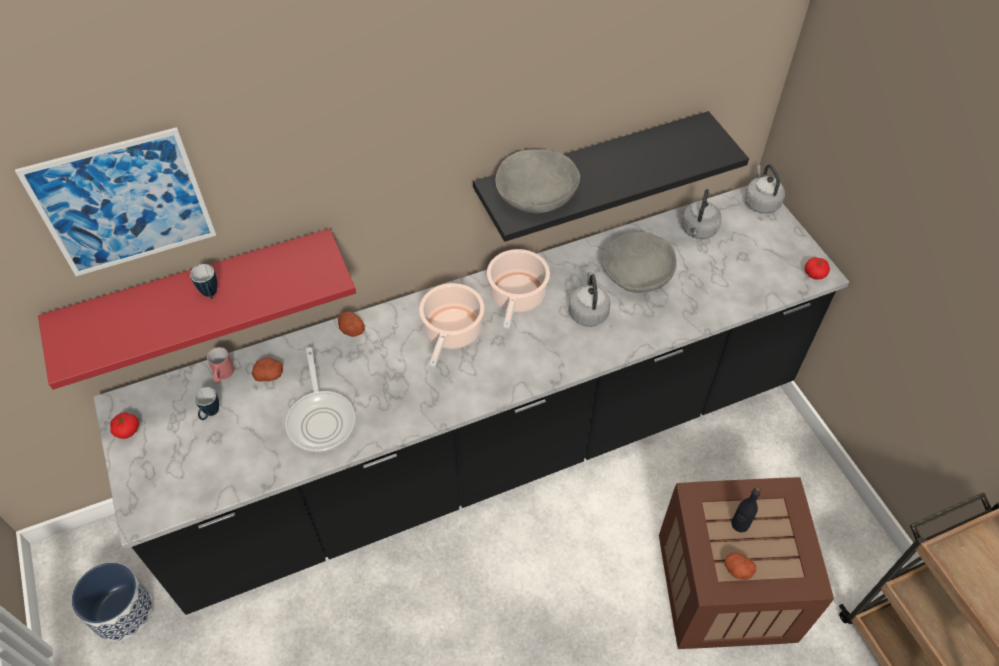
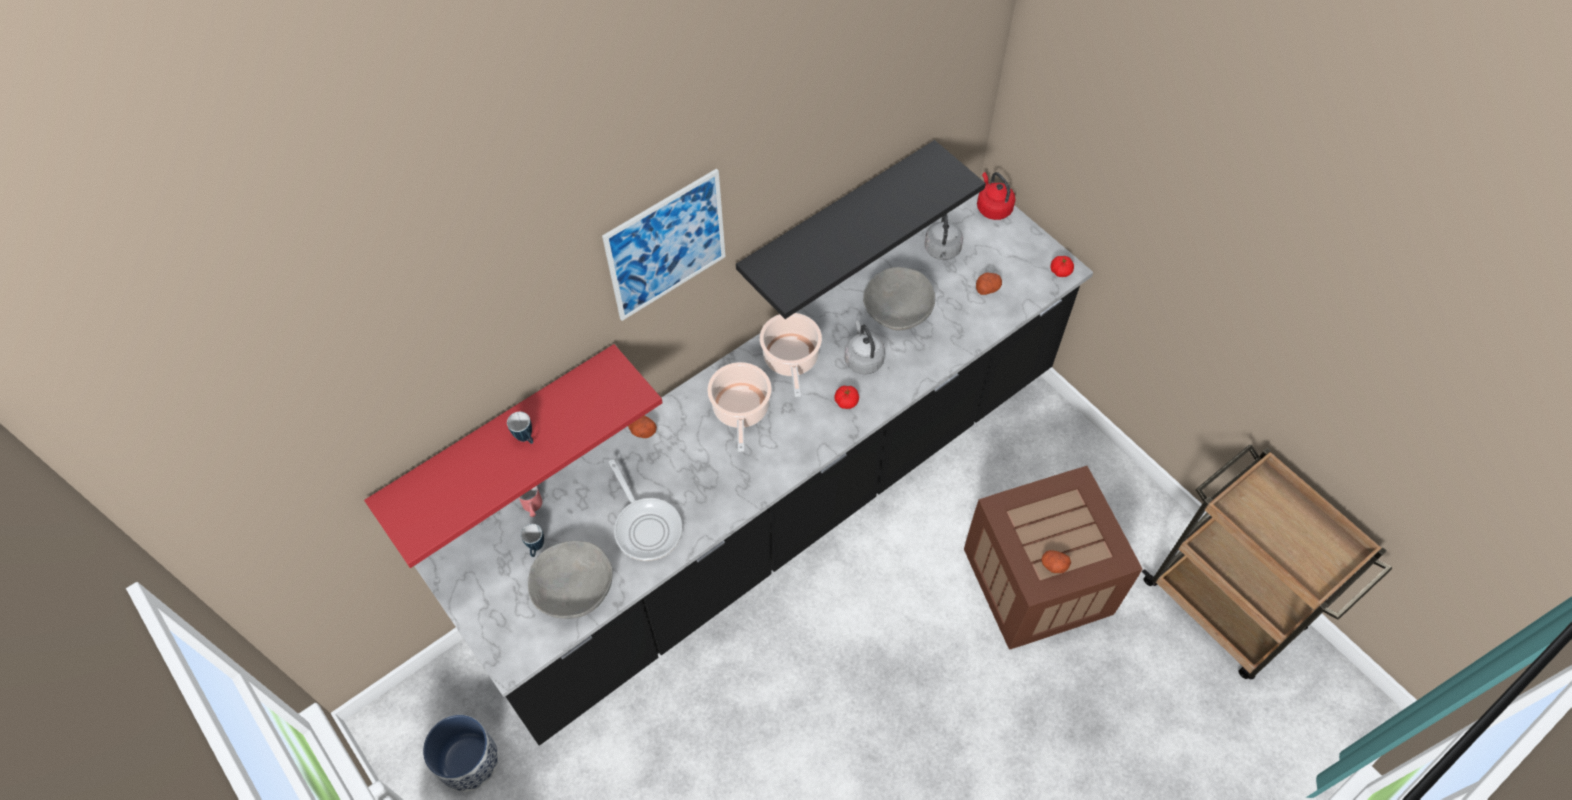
camera: 15 degrees left, 5 degrees up
picture [15,127,216,276] -> picture moved to [602,168,726,321]
tomato [110,412,139,439] -> tomato moved to [834,386,859,409]
potato [252,358,283,381] -> potato moved to [976,272,1002,295]
grey bowl [495,149,580,213] -> grey bowl moved to [528,541,612,619]
black bottle [731,486,761,533] -> none
grey kettle [745,164,785,214] -> red kettle [977,172,1016,220]

